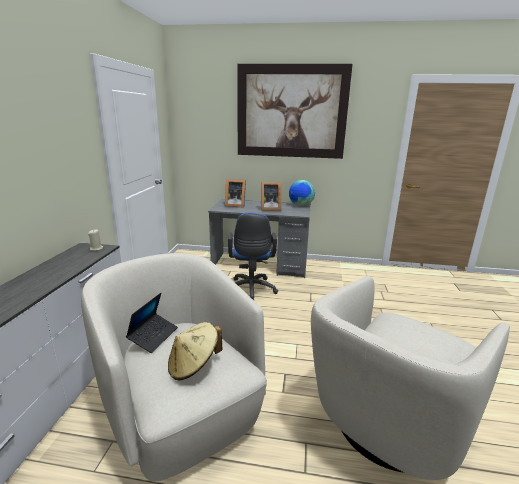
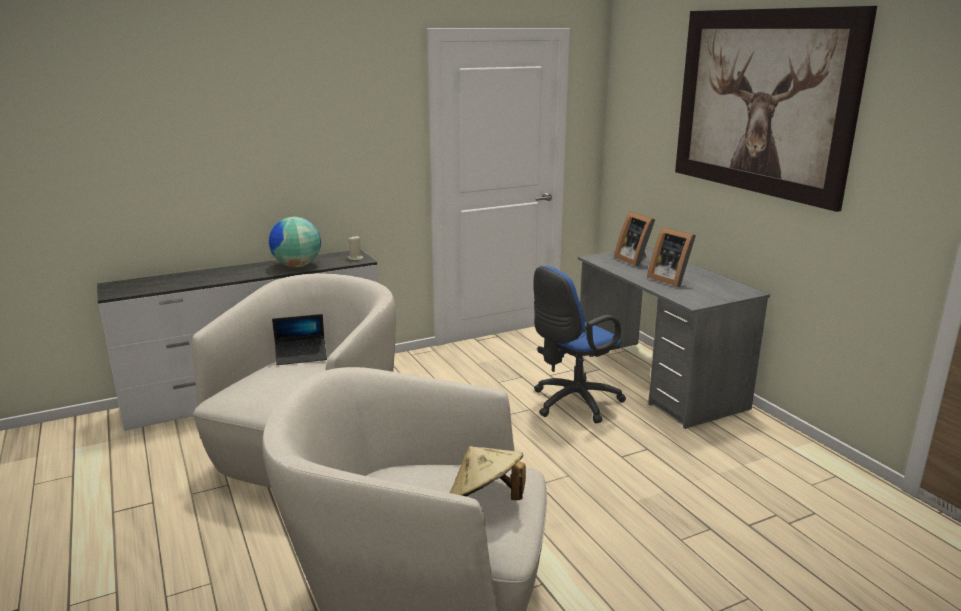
camera: 55 degrees right, 0 degrees up
beige hat [168,322,222,380] -> beige hat moved to [450,446,526,500]
globe [289,180,315,206] -> globe moved to [269,217,321,267]

